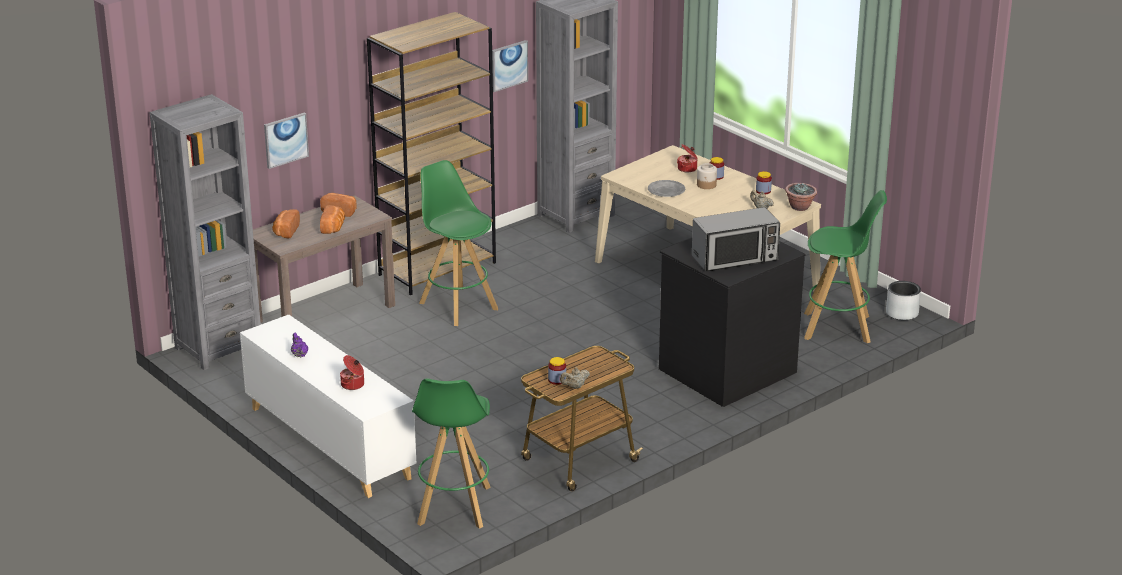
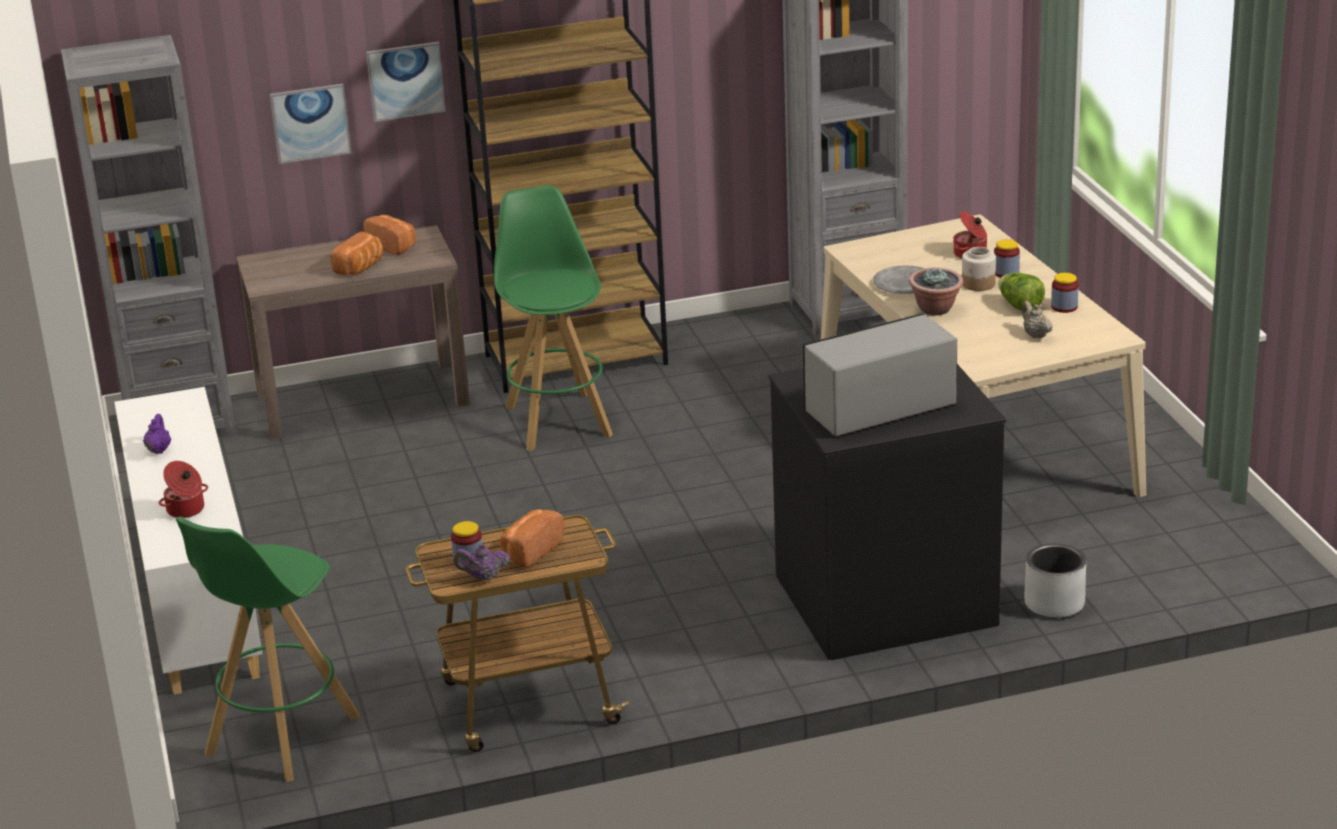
camera: 25 degrees right, 0 degrees up
bread [272,209,300,239] -> bread moved to [499,510,564,568]
picture [492,40,528,92] -> picture moved to [366,42,446,122]
beige teapot [560,367,590,389] -> purple teapot [454,544,510,581]
microwave [692,207,780,271] -> microwave turned 150 degrees clockwise [803,314,957,436]
potted plant [785,183,817,211] -> potted plant moved to [909,267,963,316]
green stool [804,190,887,343] -> none
grey planter [886,281,921,320] -> grey planter moved to [1024,544,1086,618]
none -> lettuce [998,272,1045,311]

